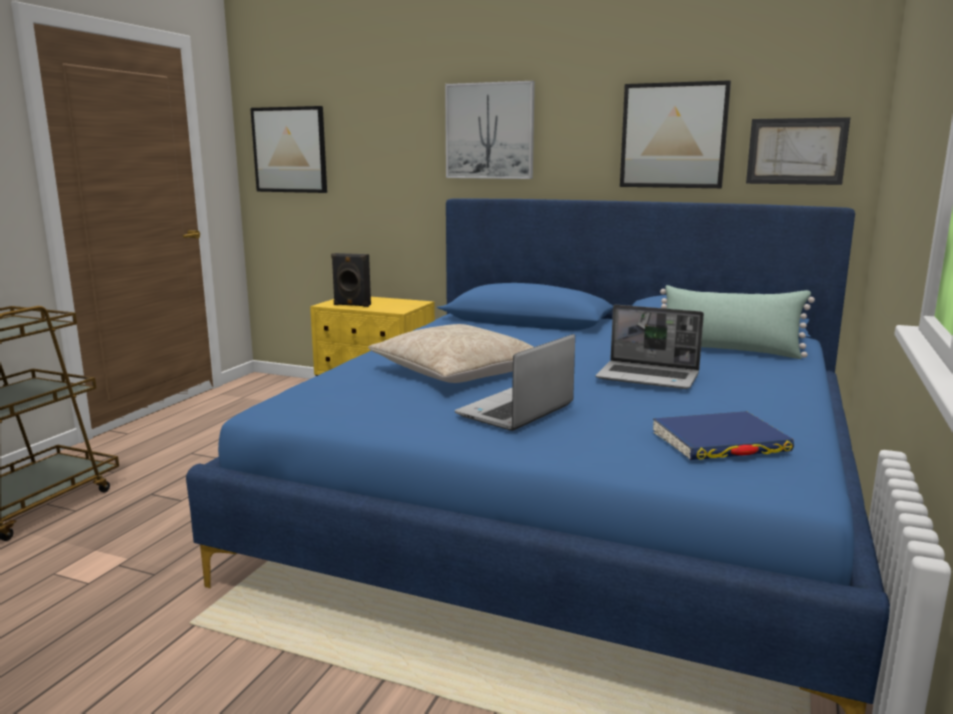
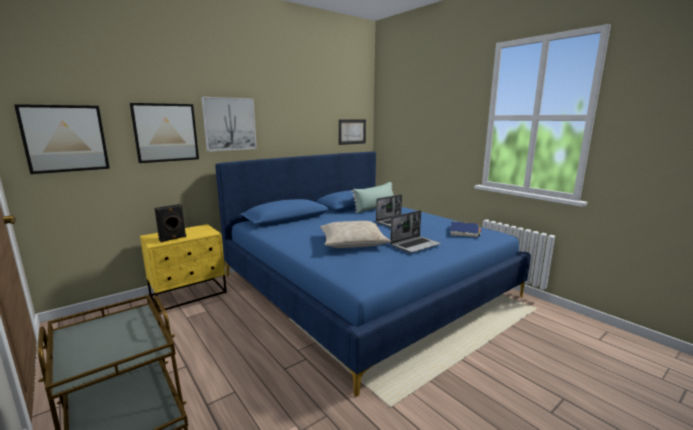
camera: 60 degrees left, 0 degrees up
laptop [455,334,575,431] -> laptop turned 105 degrees counterclockwise [390,210,441,253]
picture [620,80,731,188] -> picture moved to [130,103,199,163]

